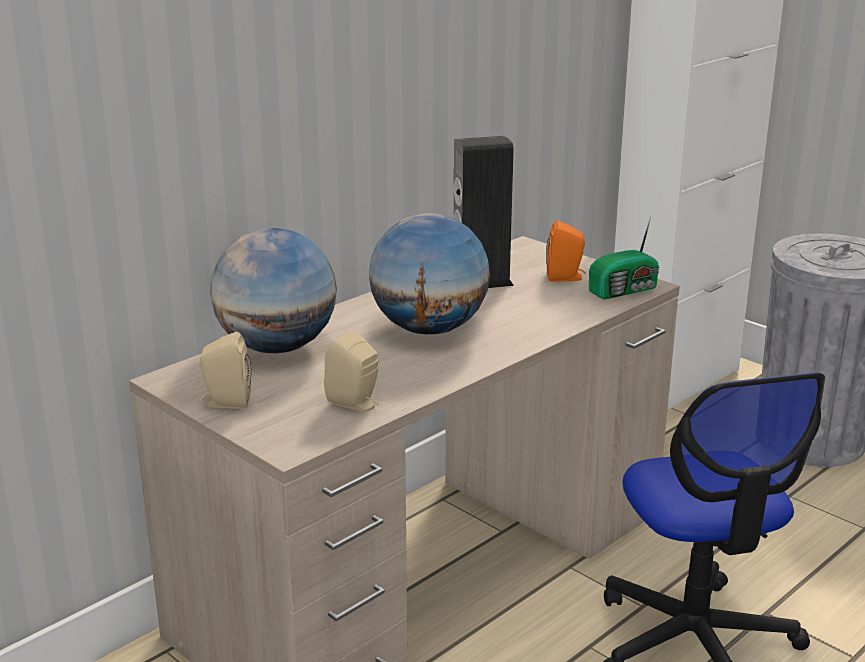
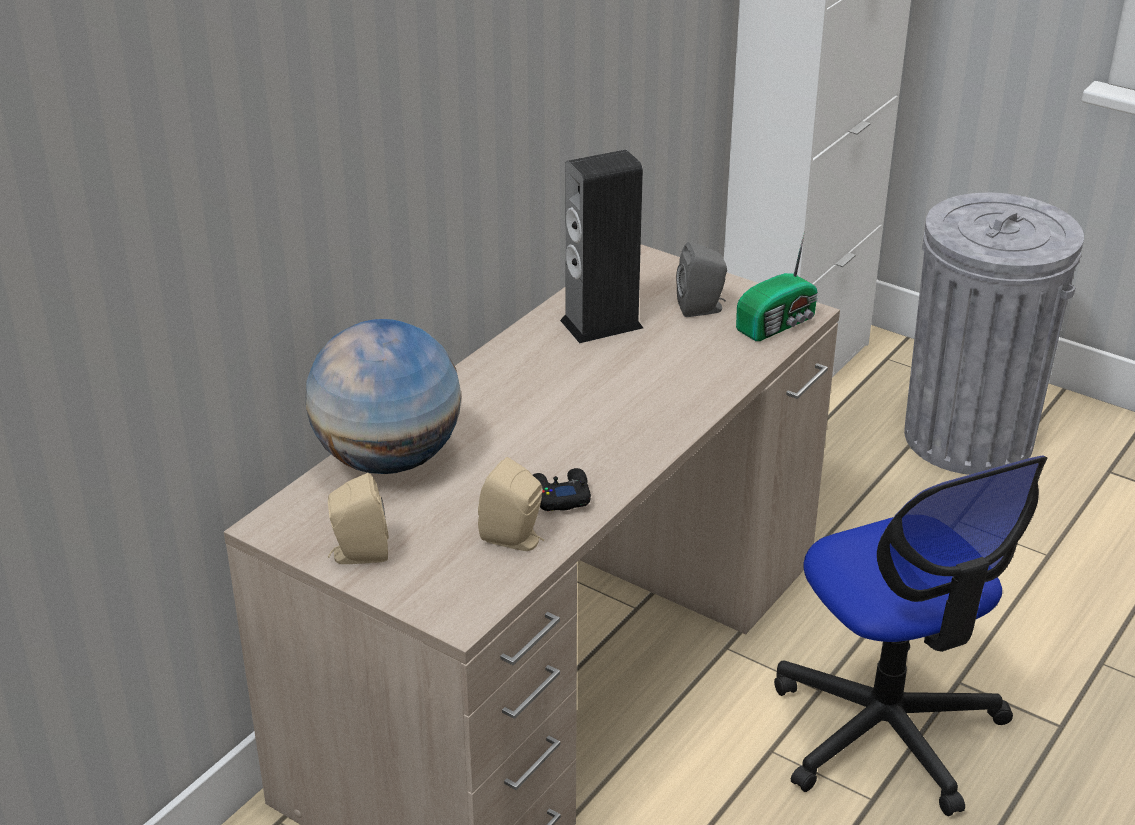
camera: 10 degrees left, 10 degrees up
globe [369,213,490,334] -> none
orange speaker [546,220,586,282] -> grey speaker [676,242,727,317]
none -> black game controller [533,468,591,511]

